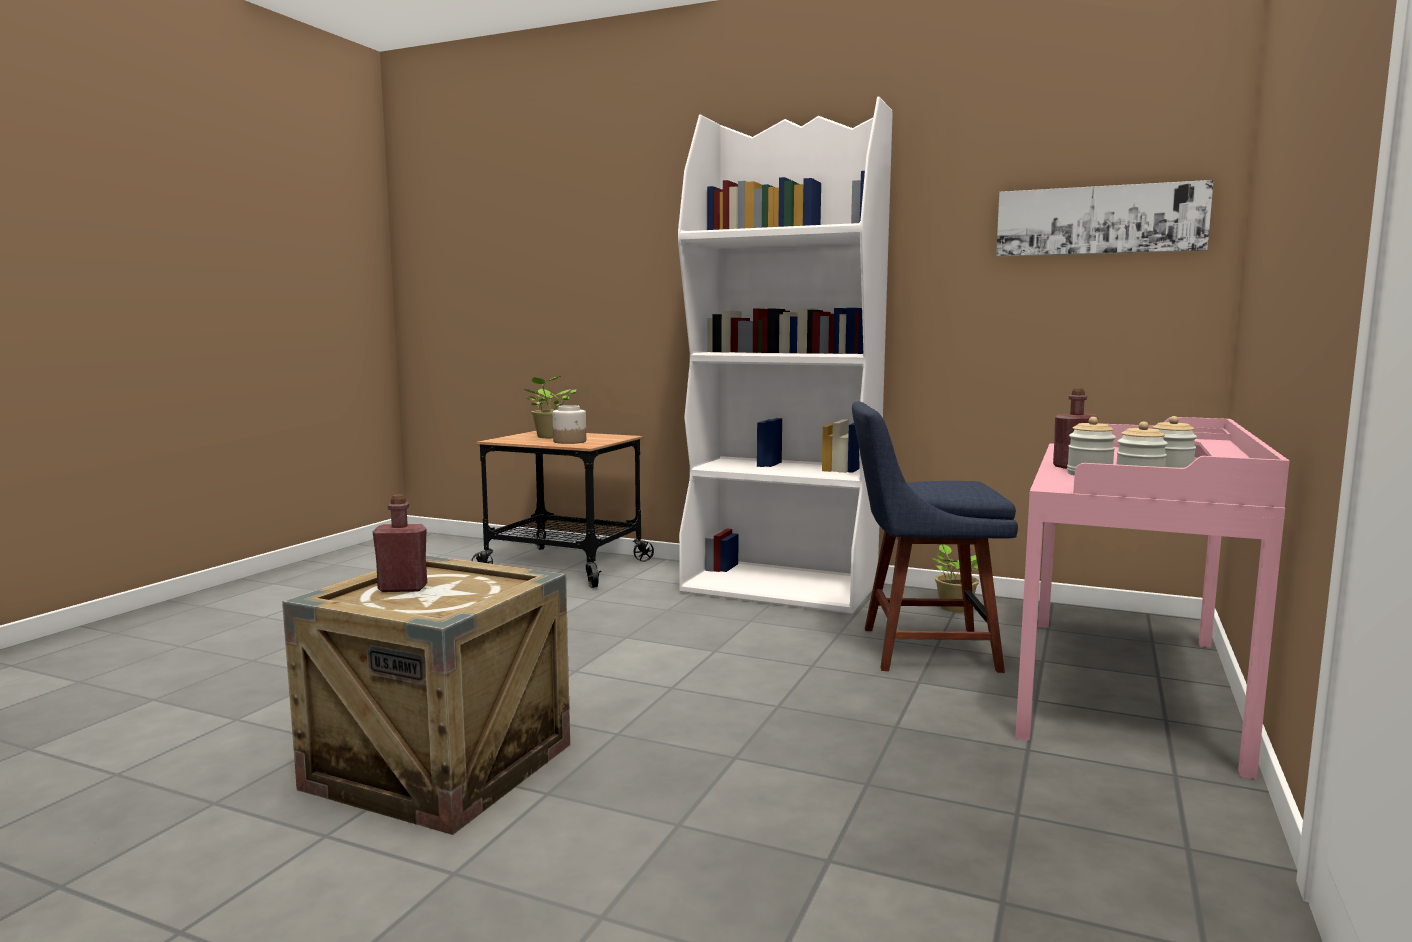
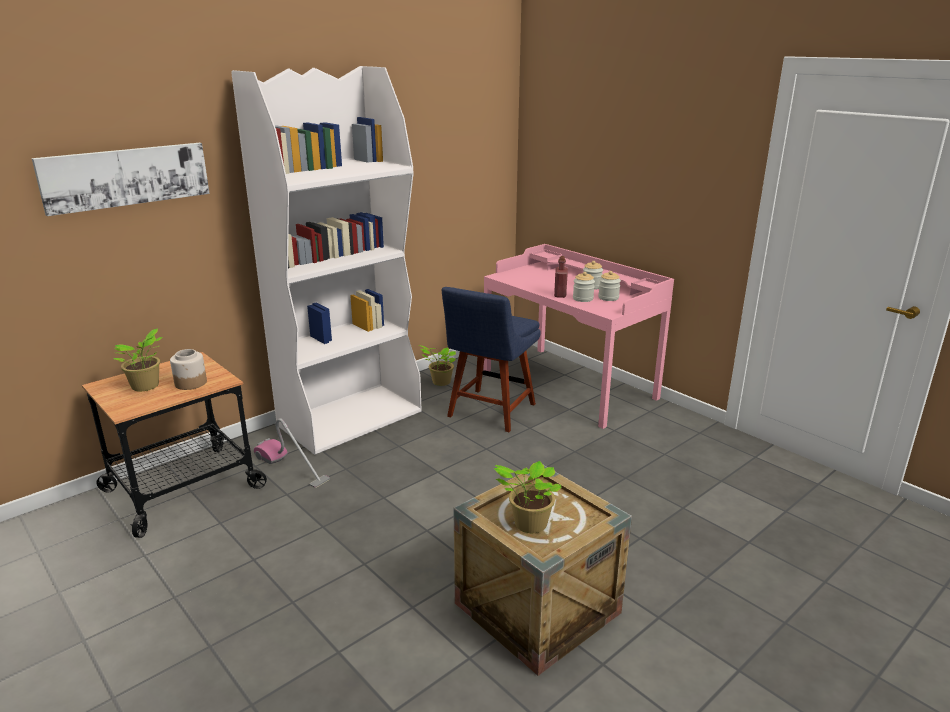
camera: 65 degrees left, 15 degrees up
red bottle [372,494,427,592] -> potted plant [493,461,561,533]
picture [996,180,1214,257] -> picture moved to [32,143,210,216]
none -> vacuum cleaner [254,418,330,488]

